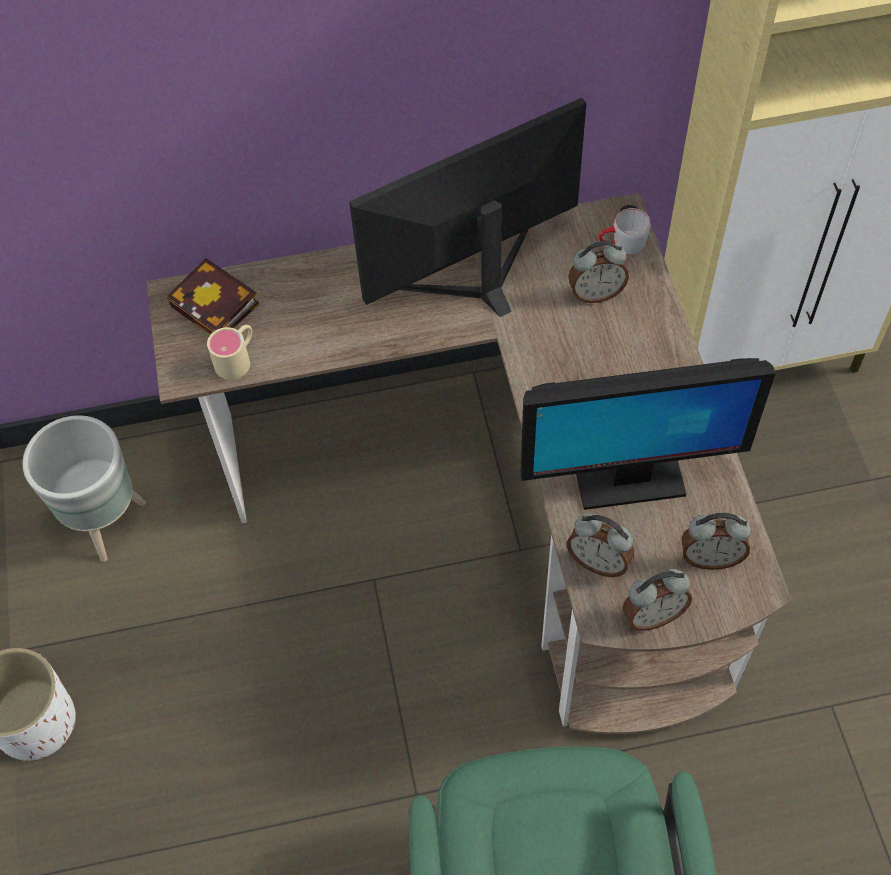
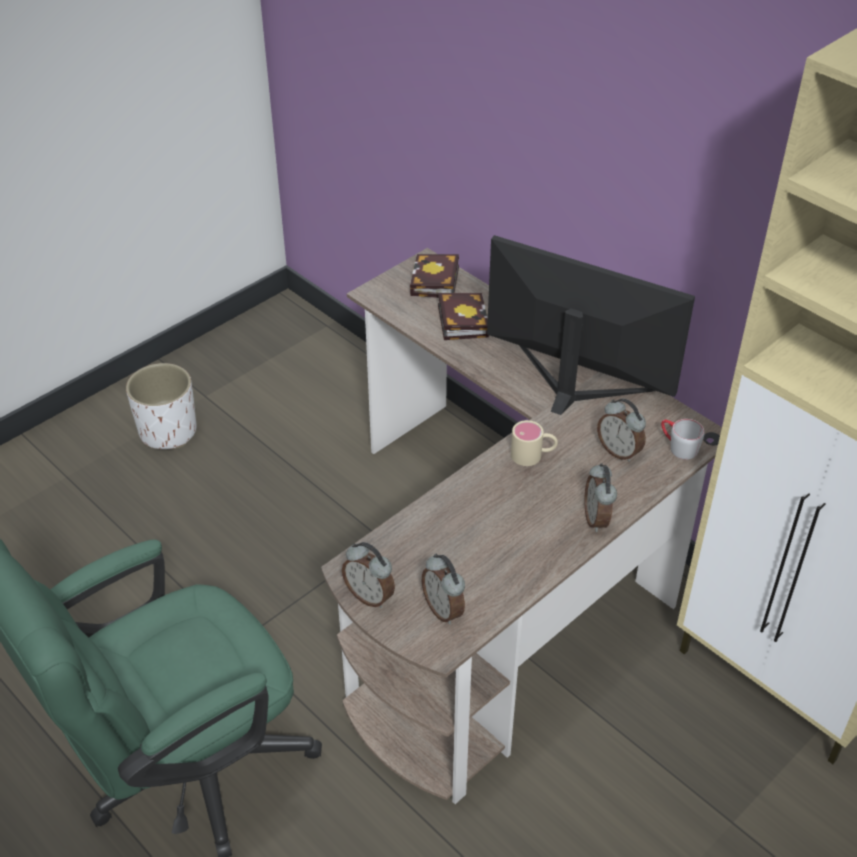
camera: 55 degrees right, 15 degrees down
grey planter [22,415,146,562] -> none
beige mug [207,325,252,380] -> beige mug moved to [511,420,558,466]
monitor [520,358,776,510] -> none
alarm clock [567,513,634,577] -> alarm clock moved to [584,463,617,532]
none -> book [438,293,489,340]

